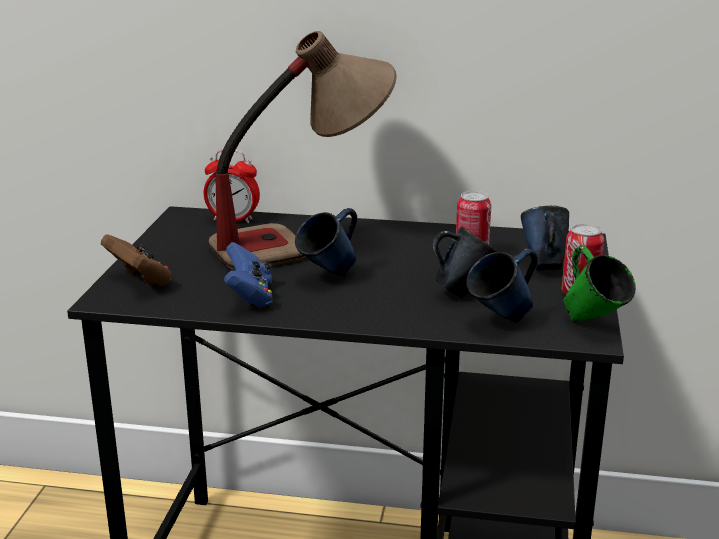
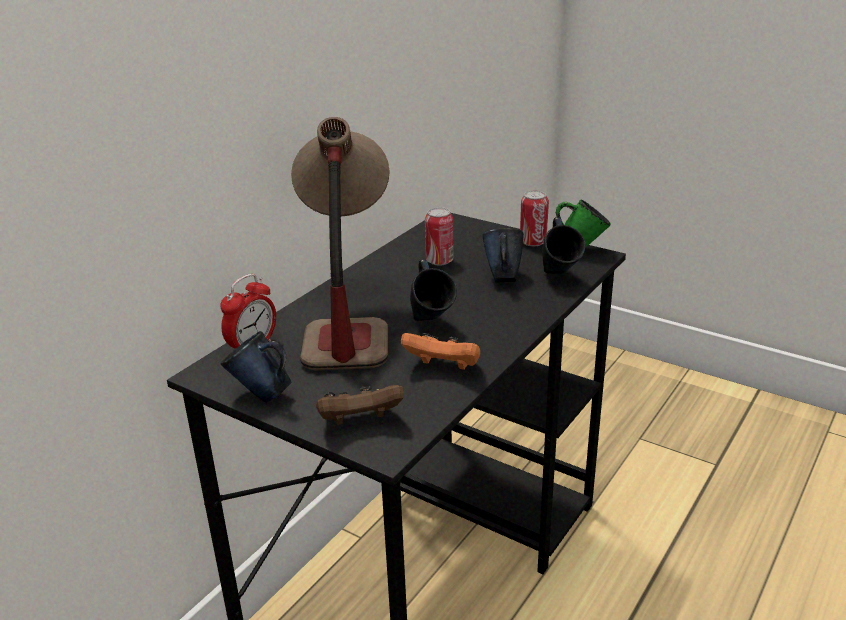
camera: 65 degrees left, 5 degrees up
blue game controller [224,242,273,307] -> orange game controller [401,333,480,370]
blue mug [521,206,569,270] -> blue mug moved to [221,331,292,403]

